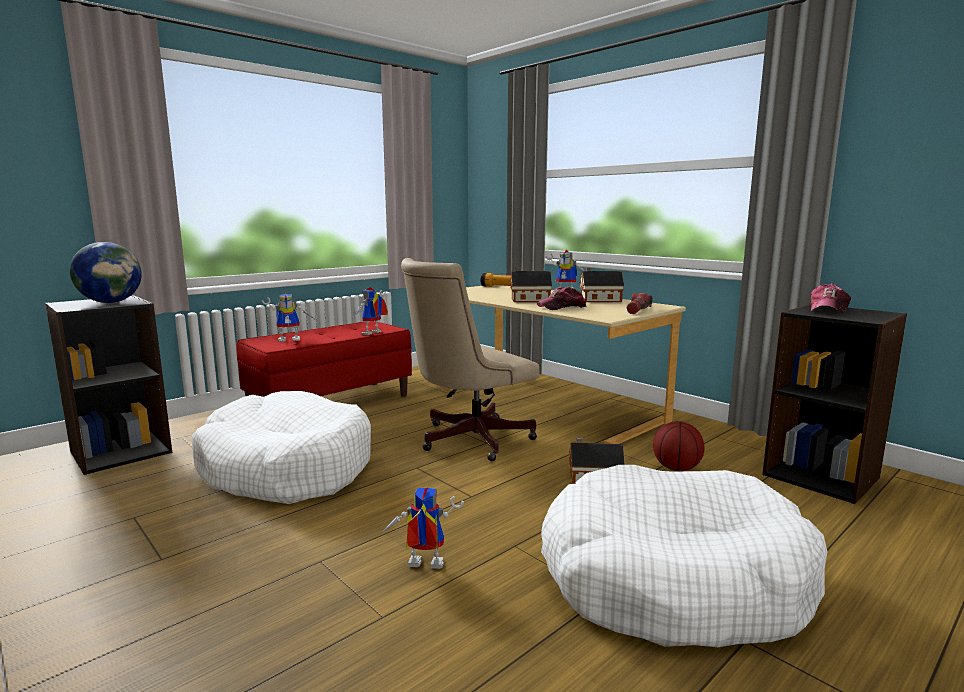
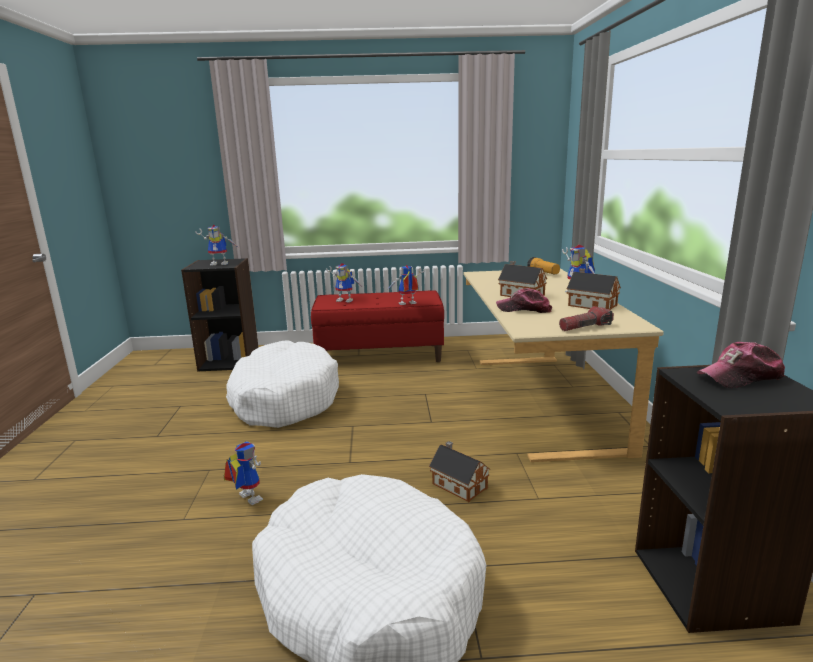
camera: 40 degrees right, 5 degrees up
globe [70,242,142,303] -> toy robot [195,224,239,266]
beige office chair [401,258,539,461] -> none
basketball [653,421,705,471] -> none

